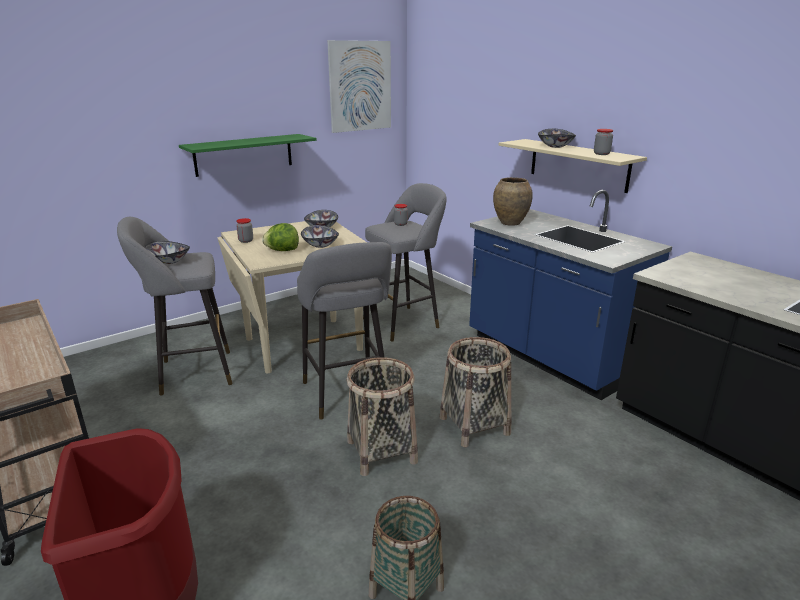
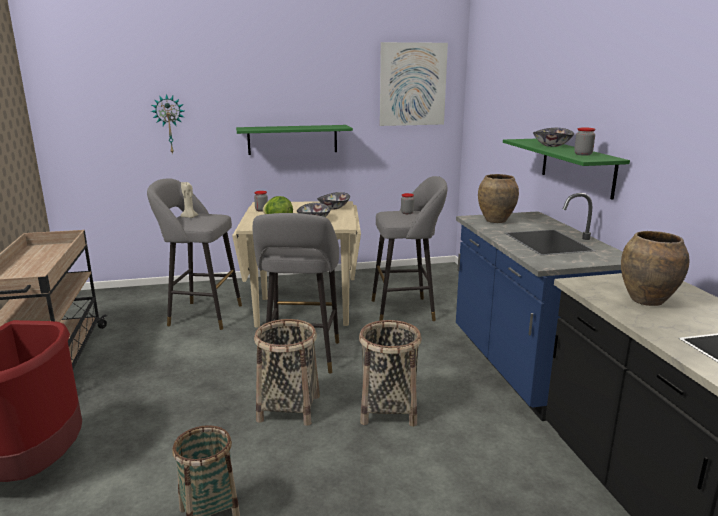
camera: 25 degrees right, 5 degrees down
bowl [144,241,190,264] -> beige candle [180,182,198,218]
beige shelf [499,139,647,193] -> green shelf [503,139,630,200]
none -> wall clock [151,94,184,155]
none -> brown vase [621,231,689,306]

